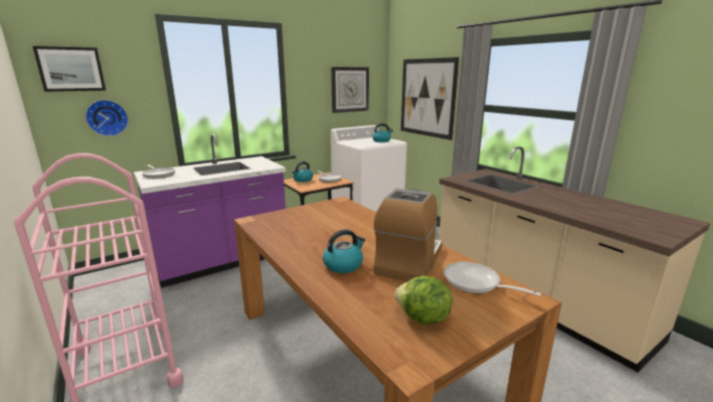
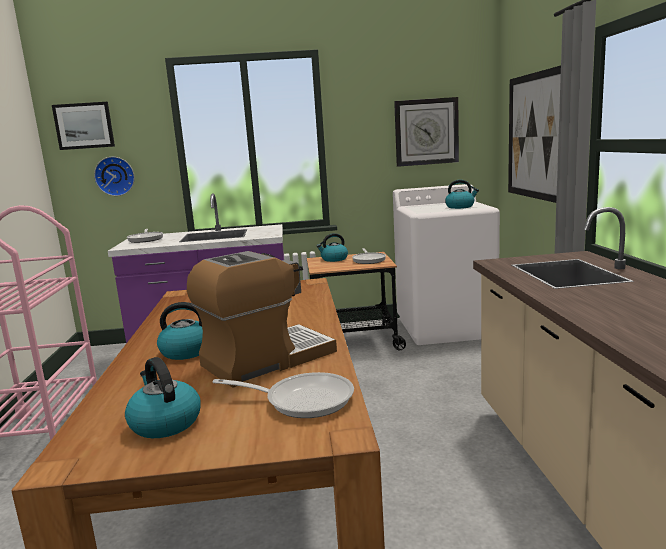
camera: 30 degrees right, 5 degrees down
lettuce [395,276,452,324] -> kettle [125,357,201,438]
frying pan [444,262,541,296] -> frying pan turned 120 degrees clockwise [212,372,354,418]

